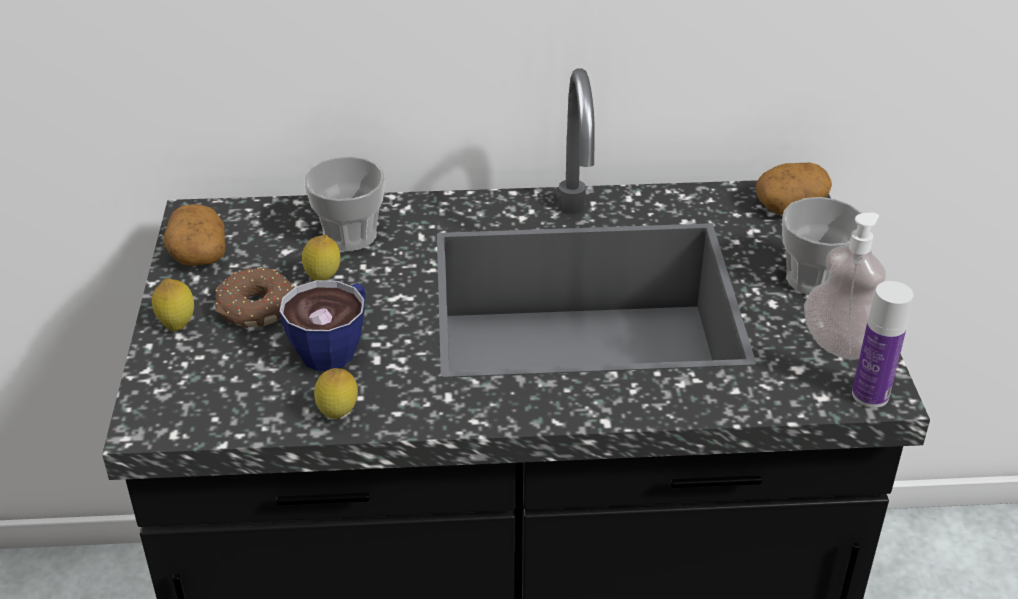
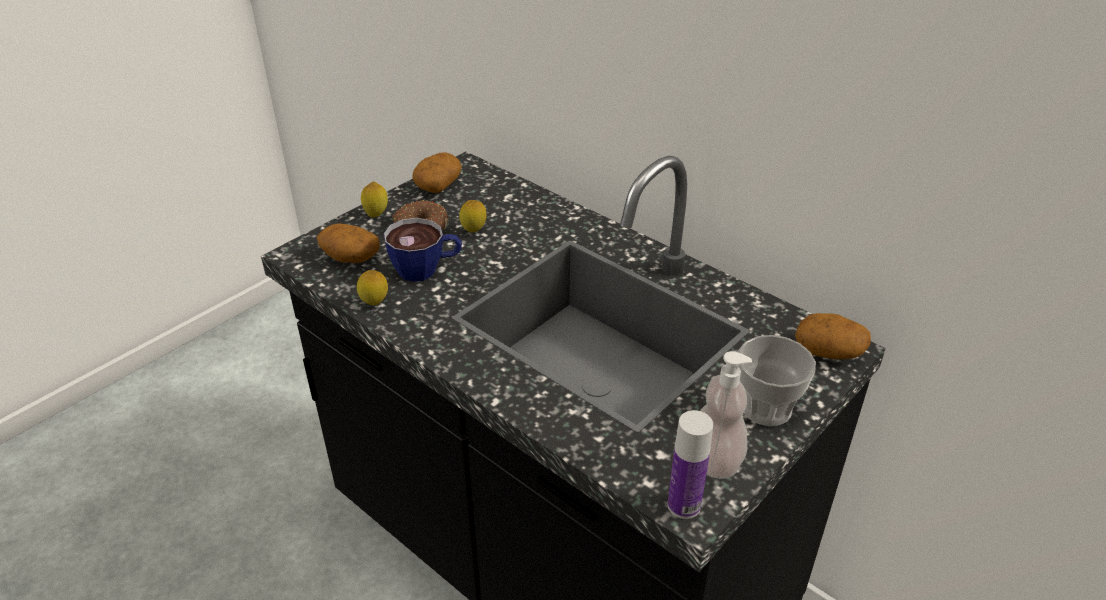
camera: 45 degrees right, 0 degrees up
cup [304,156,385,251] -> none
none -> potato [317,223,380,263]

